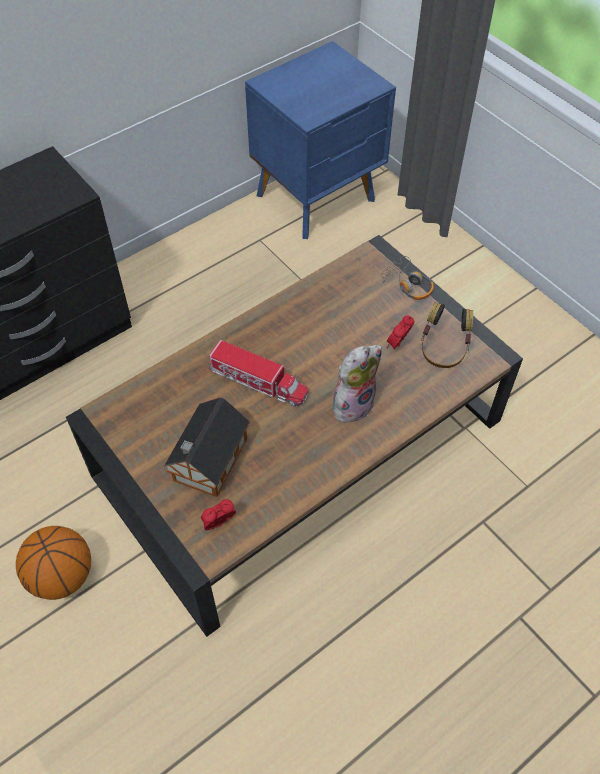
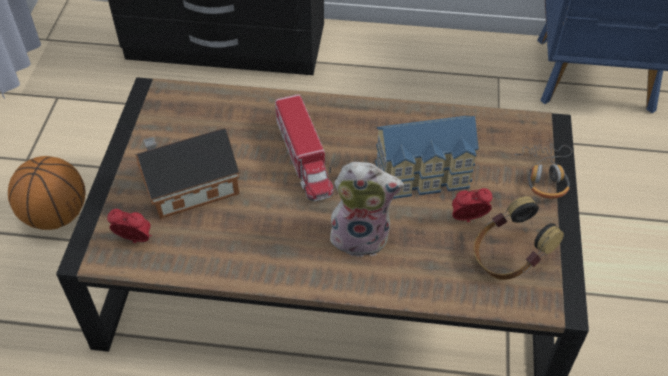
camera: 45 degrees right, 5 degrees down
none -> toy house [375,116,479,199]

